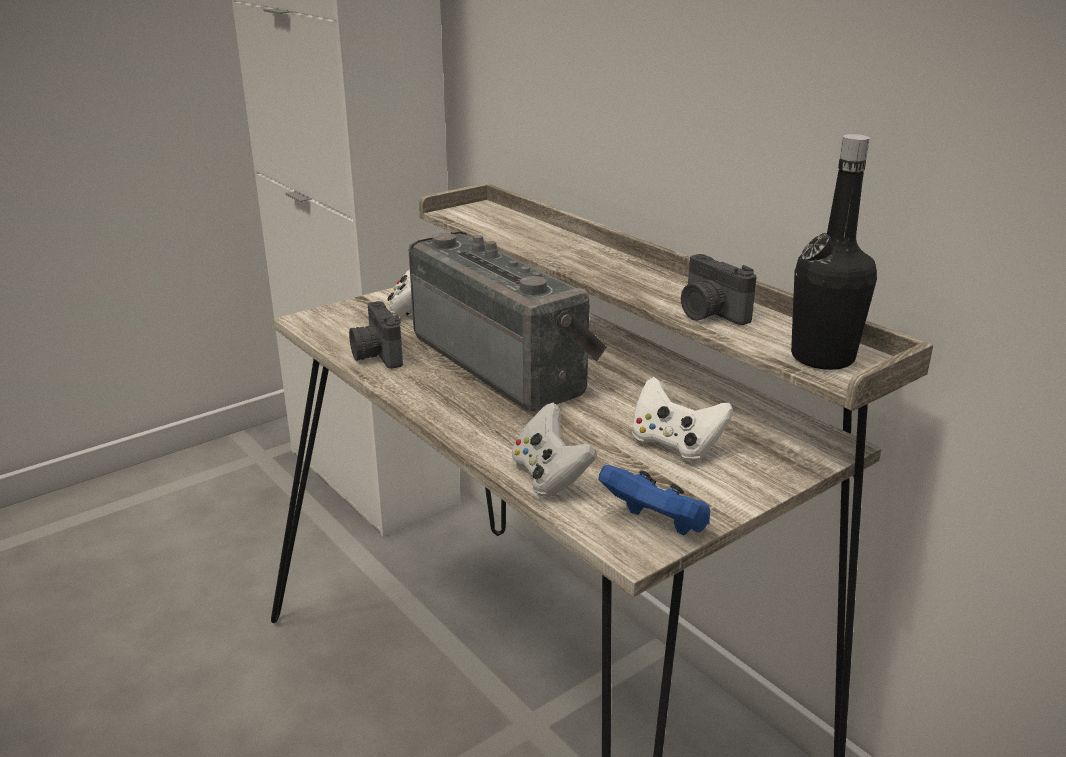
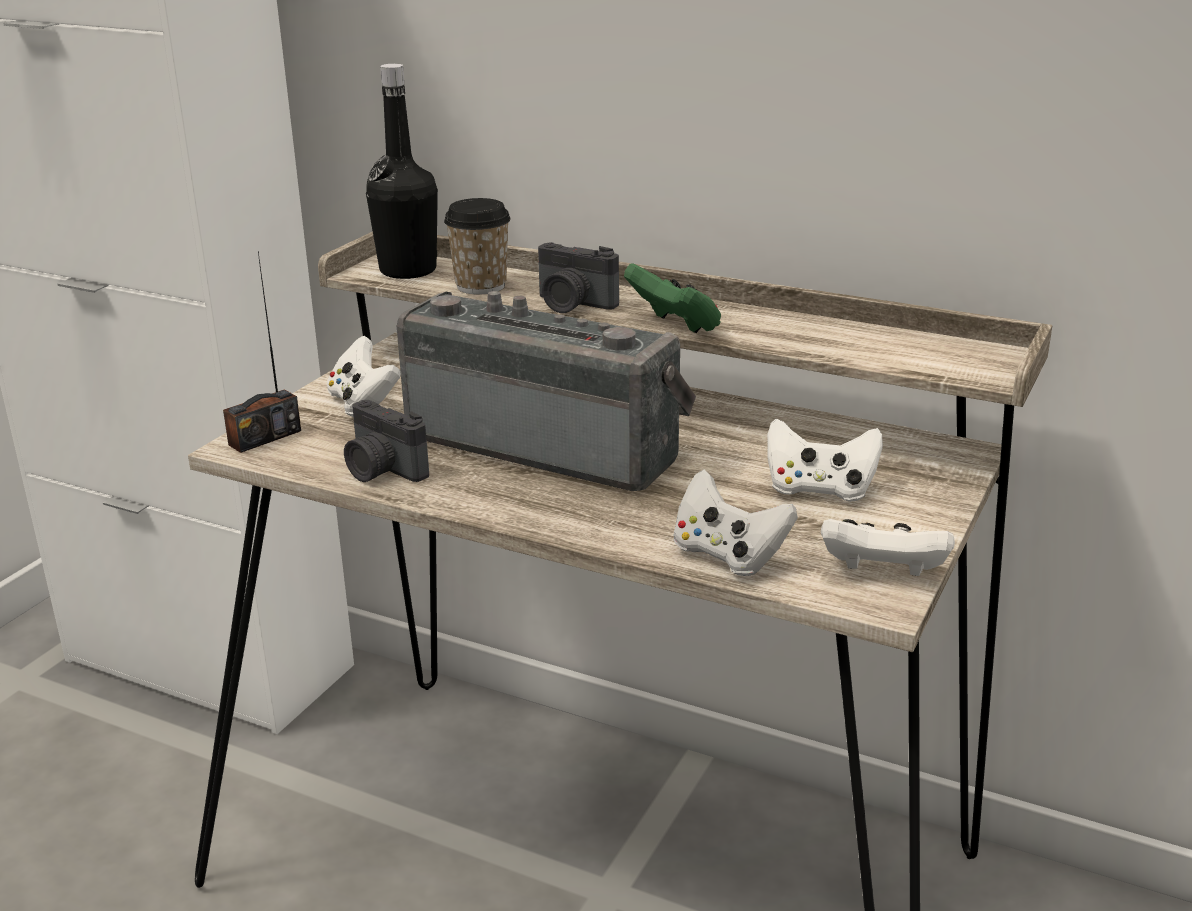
camera: 25 degrees left, 0 degrees up
blue game controller [598,465,710,536] -> white game controller [821,519,955,576]
camera [681,254,757,325] -> camera moved to [538,242,619,313]
black bottle [791,134,877,370] -> black bottle moved to [366,64,438,279]
none -> radio [223,252,301,453]
none -> cup [444,198,511,295]
none -> green game controller [624,263,721,333]

